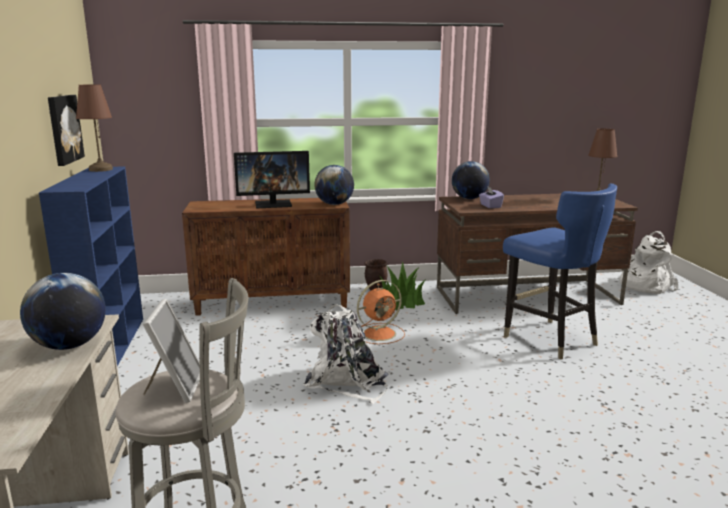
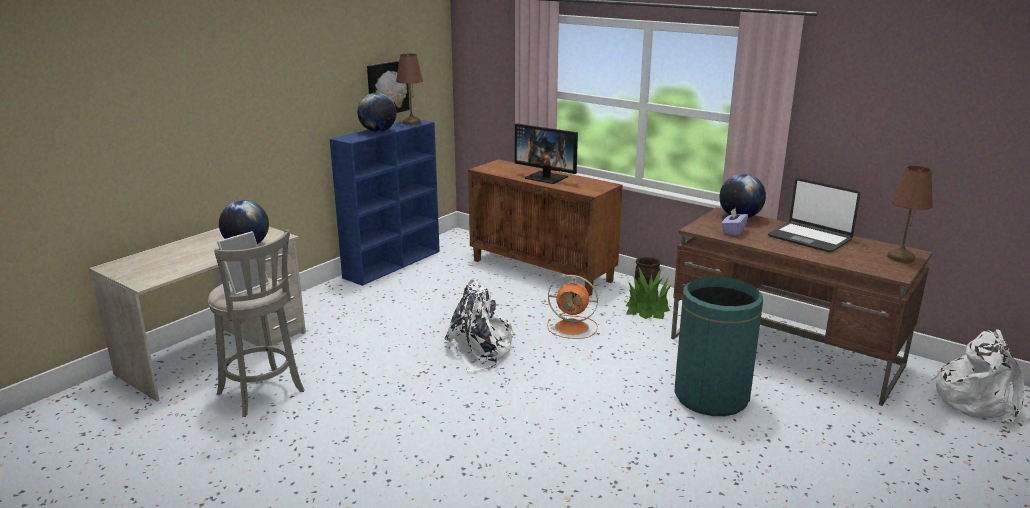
camera: 45 degrees right, 5 degrees up
globe [314,165,354,205] -> globe moved to [357,93,397,132]
blue chair [503,184,617,359] -> green trash can [675,277,763,416]
none -> laptop [768,178,860,253]

